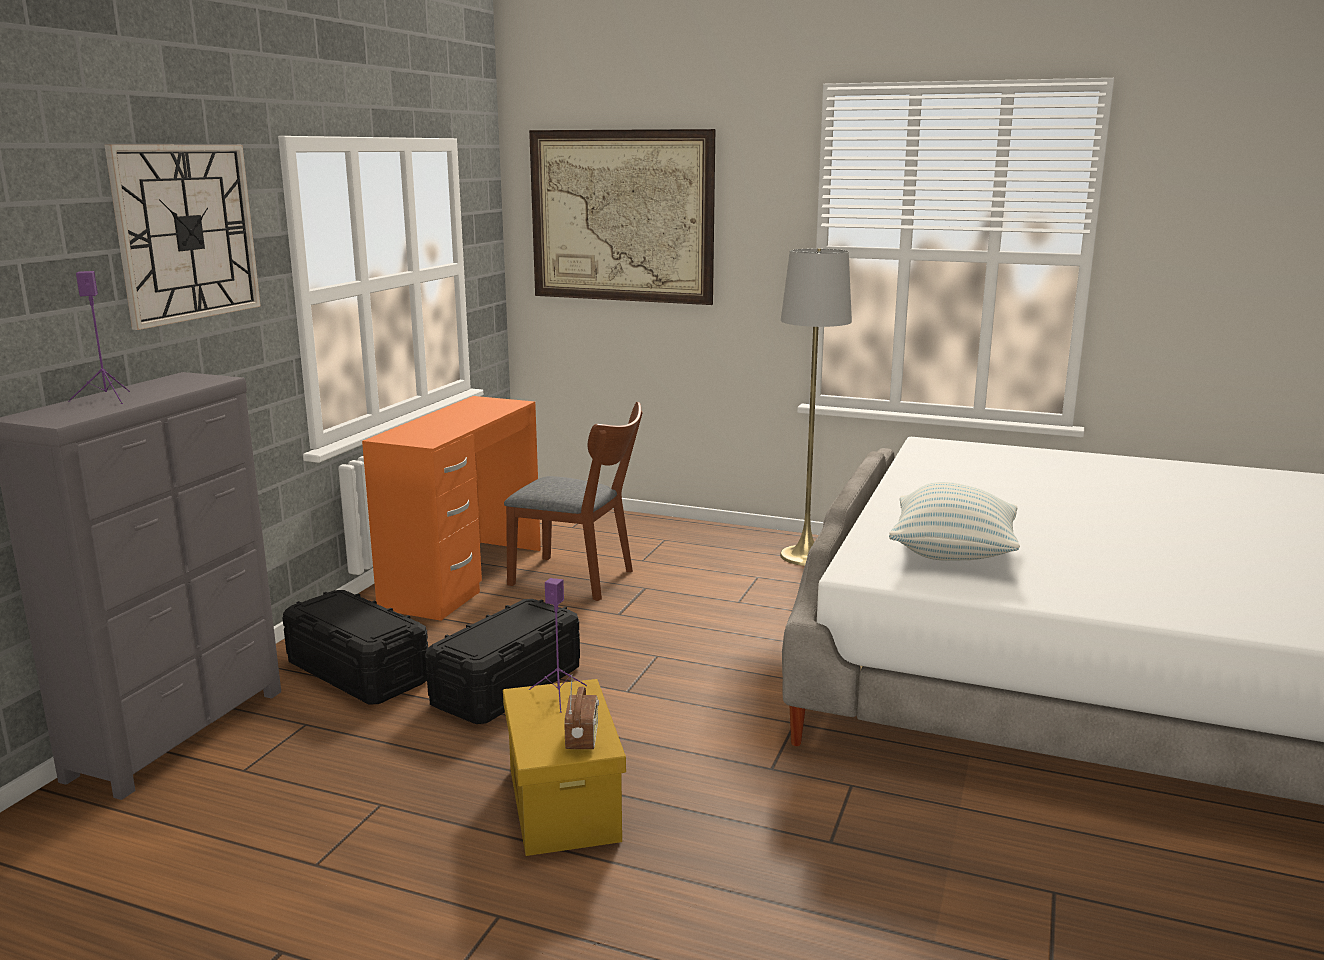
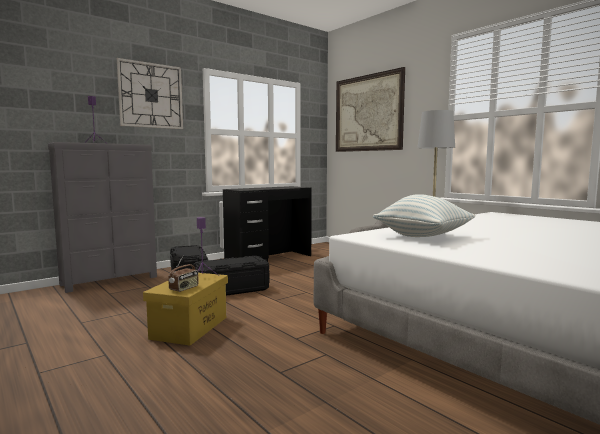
camera: 30 degrees right, 10 degrees down
orange desk [362,396,541,621] -> black desk [223,186,312,262]
brown chair [504,402,643,601] -> none

